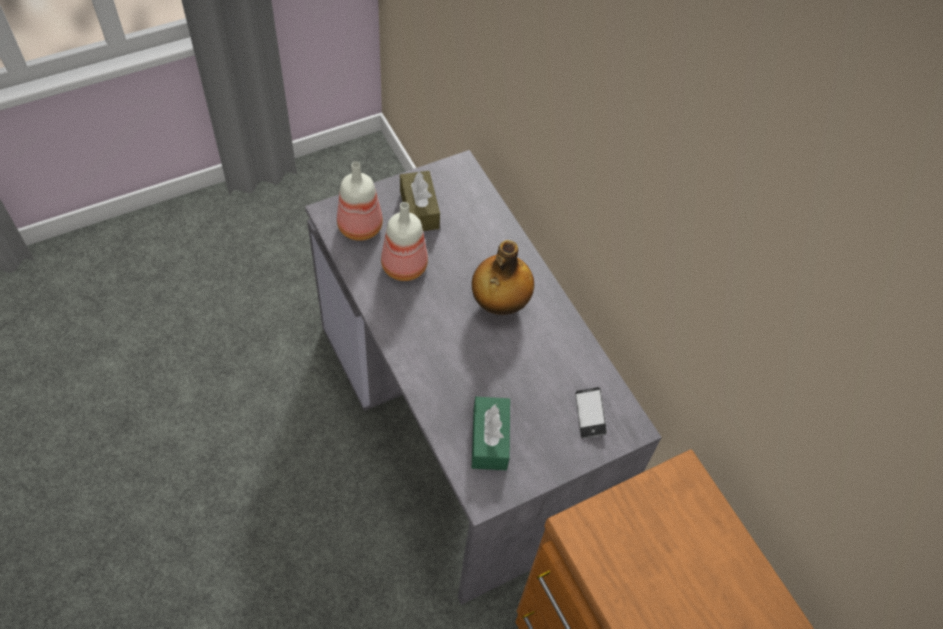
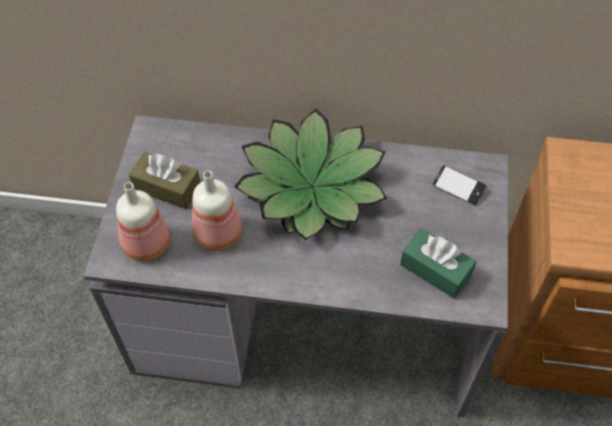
camera: 50 degrees left, 0 degrees up
bottle [472,240,534,315] -> potted plant [234,109,387,240]

